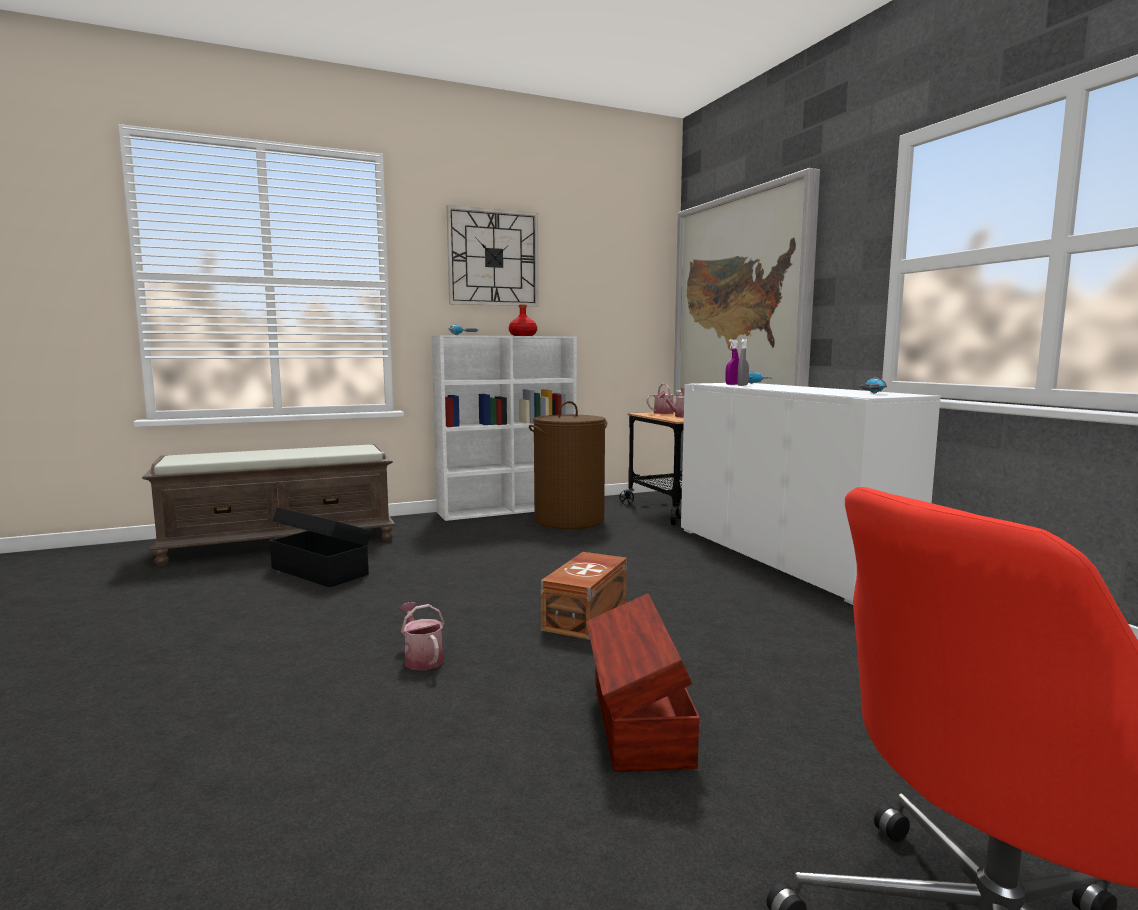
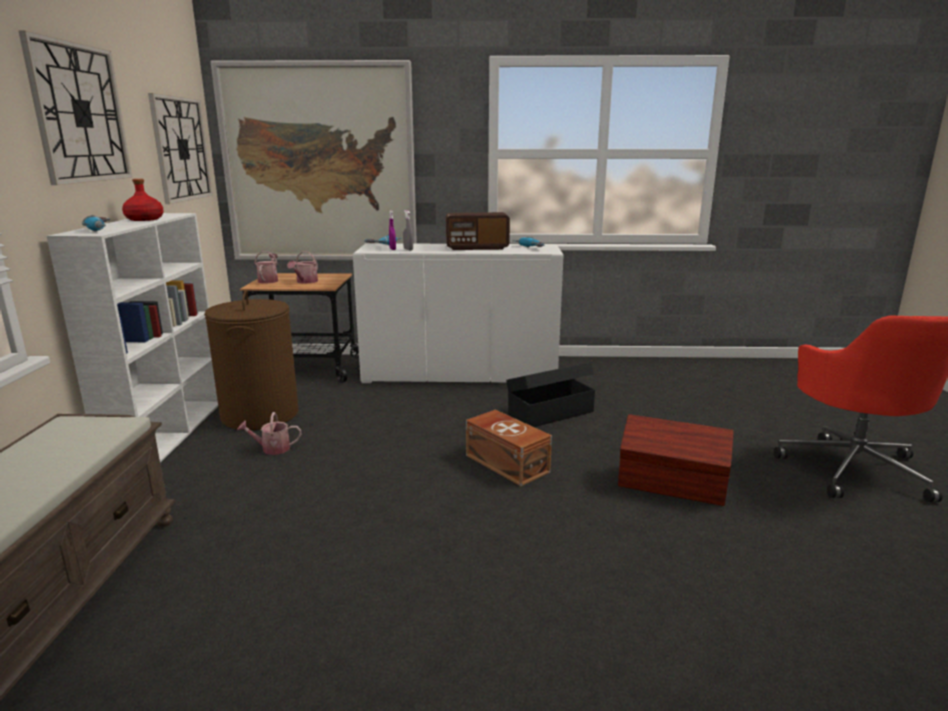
camera: 65 degrees left, 10 degrees up
black storage box [270,507,372,587] -> black storage box moved to [506,362,595,427]
watering can [399,602,444,670] -> watering can moved to [237,412,301,455]
none -> wall clock [148,93,213,204]
none -> radio [446,212,510,250]

